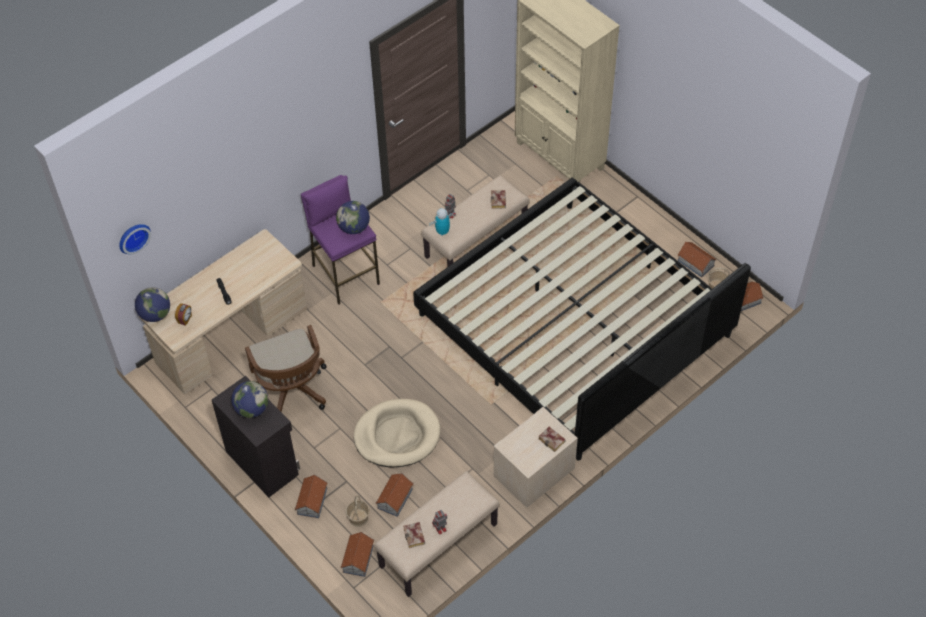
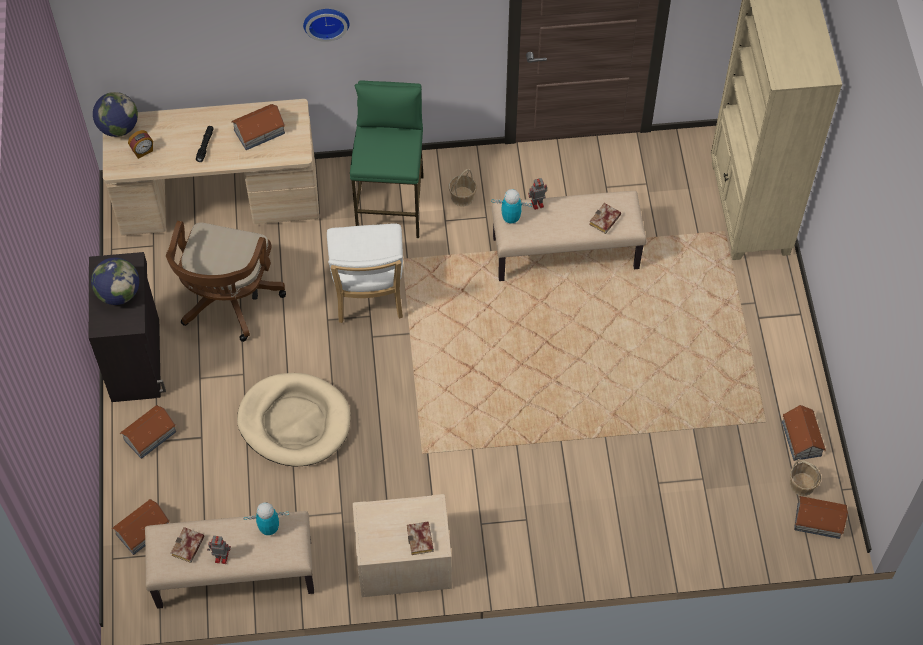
camera: 35 degrees right, 5 degrees up
wall clock [119,224,151,255] -> wall clock moved to [303,9,349,42]
purple stool [301,175,380,305] -> green stool [350,80,424,238]
globe [336,201,370,234] -> none
basket [346,495,370,527] -> basket moved to [448,169,477,206]
toy house [376,473,413,517] -> toy house moved to [231,104,285,150]
bed [413,178,751,461] -> none
none -> toy robot [243,502,289,535]
none -> white chair [327,223,403,323]

